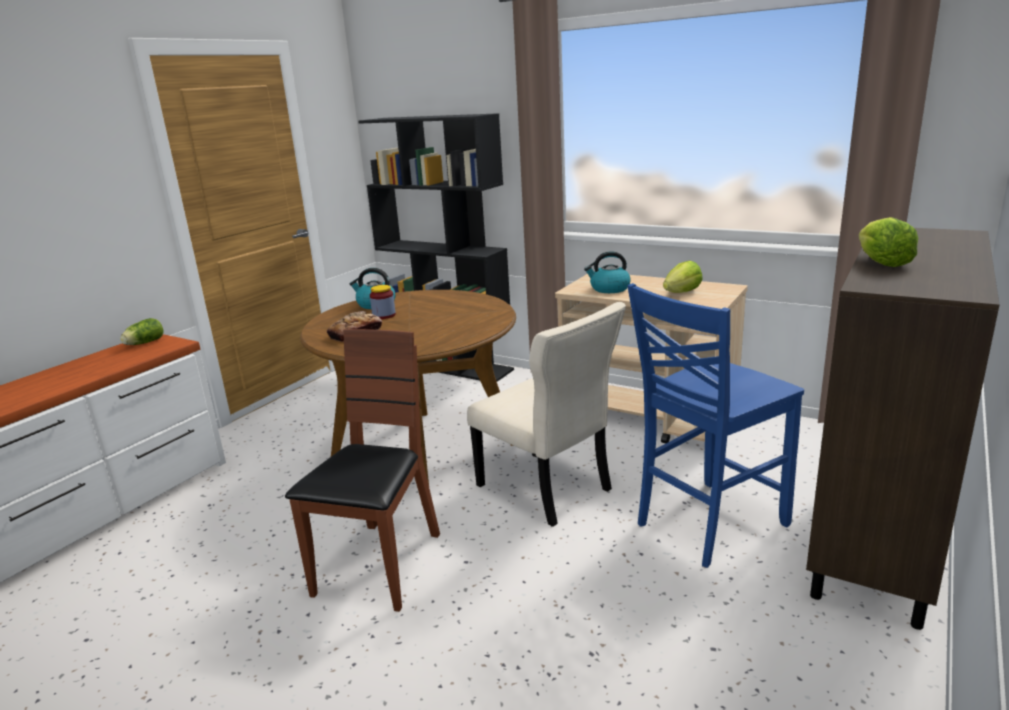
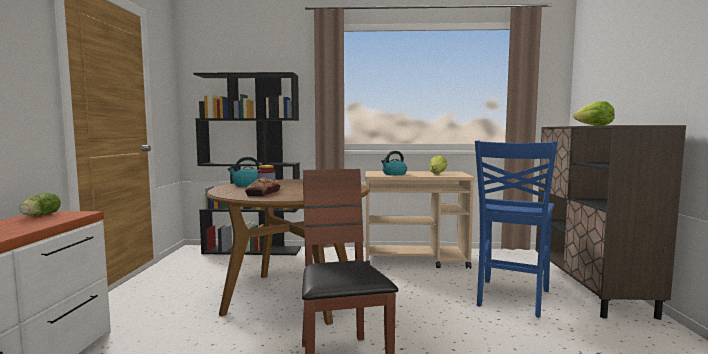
camera: 30 degrees left, 15 degrees down
beige chair [467,302,626,527] -> none

